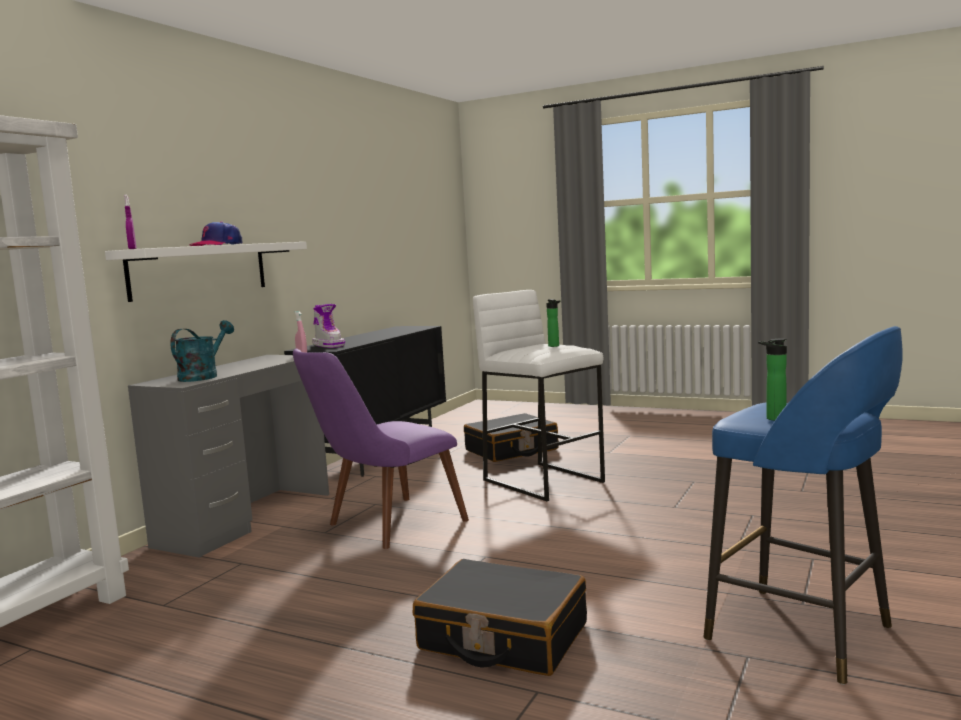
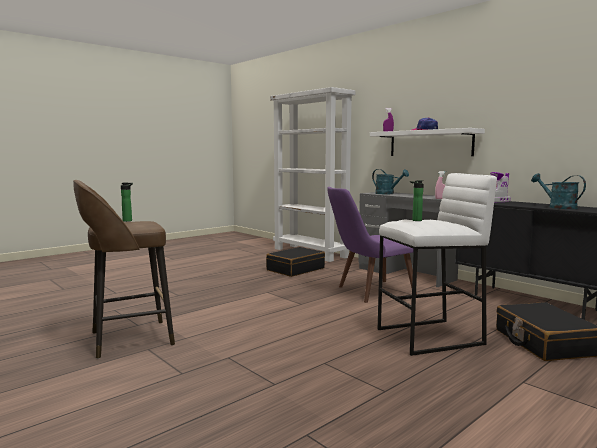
camera: 110 degrees right, 0 degrees up
purple chair [293,349,469,549] -> purple chair turned 90 degrees counterclockwise [327,187,417,303]
black suitcase [413,559,587,676] -> black suitcase moved to [266,247,325,277]
blue stool [704,326,903,685] -> brown stool [73,180,175,359]
none -> turquoise watering can [531,173,586,209]

